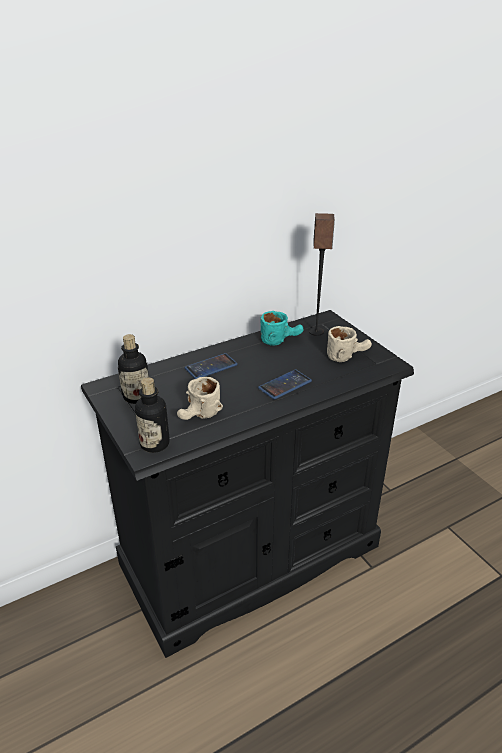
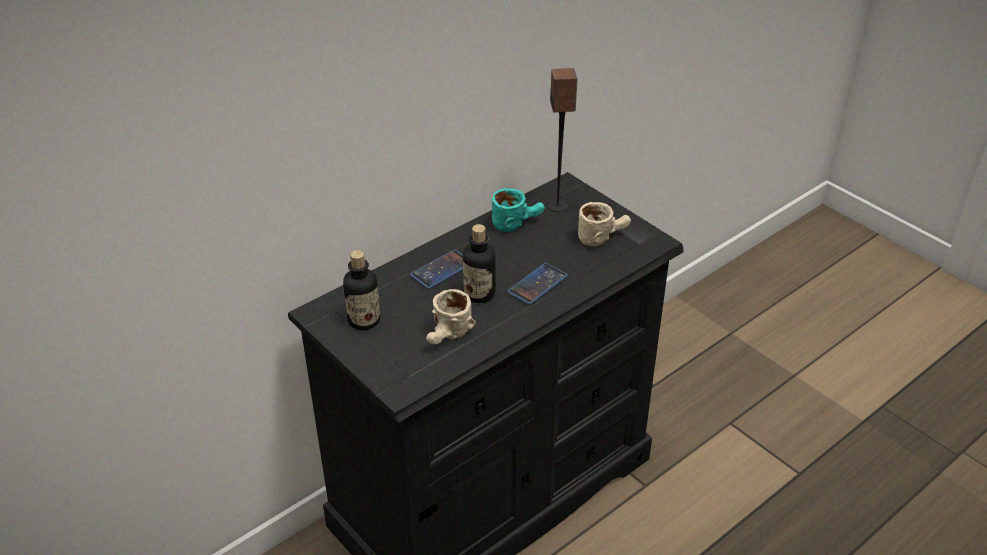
camera: 10 degrees left, 5 degrees up
bottle [135,378,170,453] -> bottle moved to [463,224,495,303]

